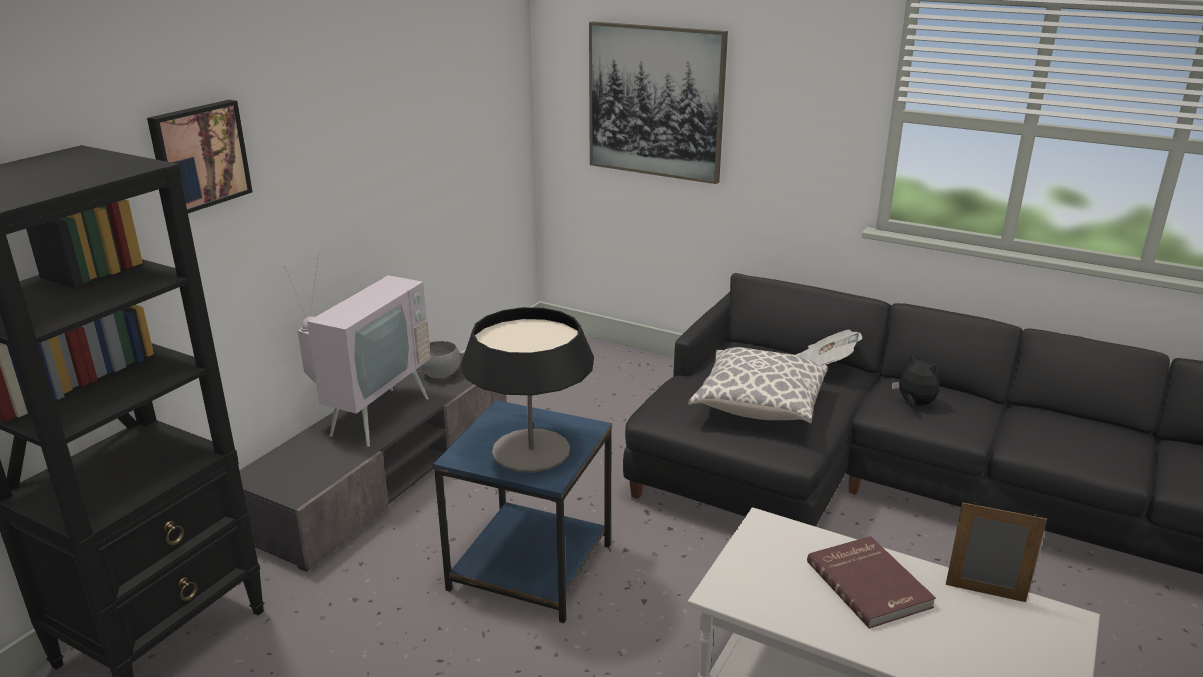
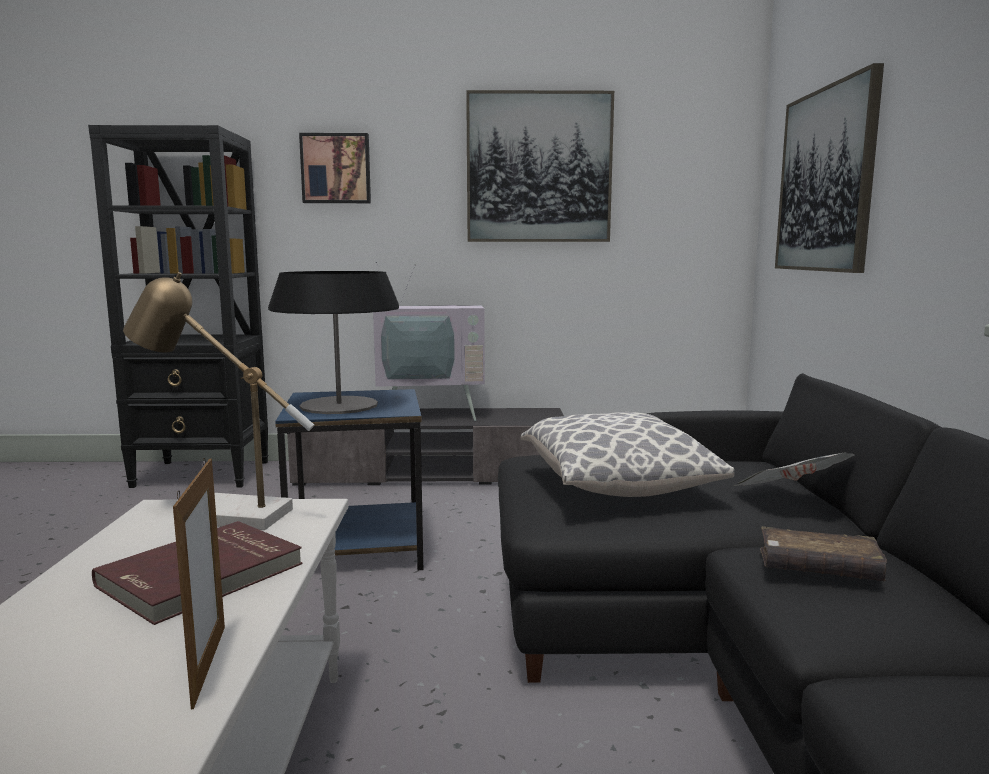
camera: 60 degrees right, 15 degrees down
grey bowl [420,341,460,379] -> none
plush toy [892,354,939,406] -> brown book [760,526,887,581]
none -> table lamp [123,272,314,530]
none -> picture [466,90,614,242]

